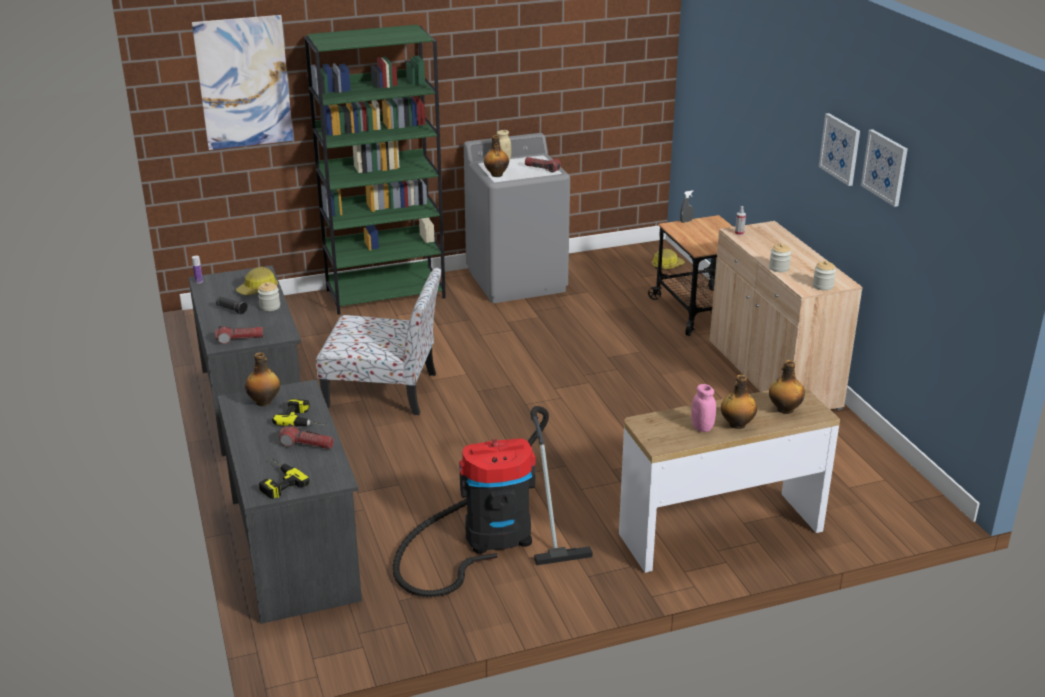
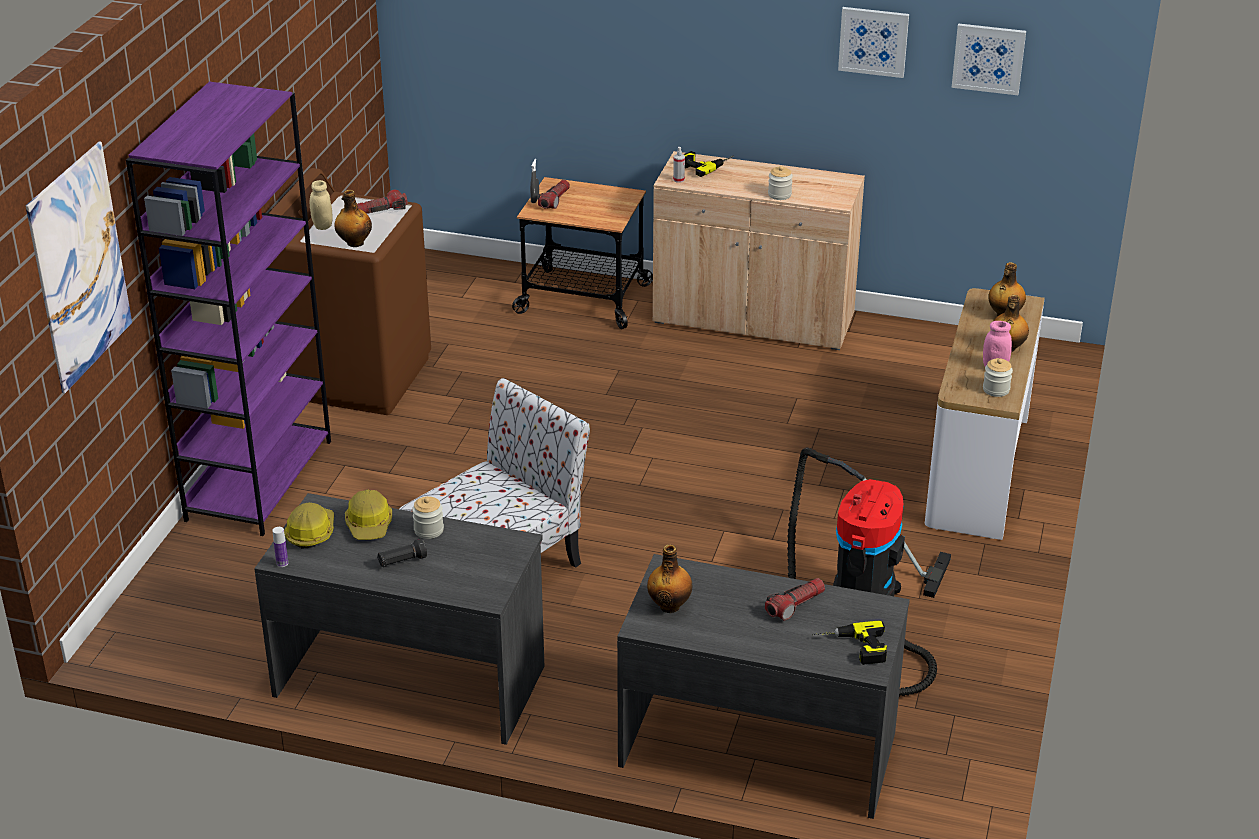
camera: 55 degrees left, 5 degrees up
flashlight [215,326,263,344] -> flashlight moved to [538,180,570,209]
power drill [272,399,327,427] -> power drill moved to [683,151,734,177]
green bookcase [304,25,446,315] -> purple bookcase [126,82,331,536]
grey washing machine [464,133,570,303] -> brown washing machine [268,168,431,415]
hard hat [652,249,685,269] -> hard hat moved to [284,503,334,549]
jar [813,260,836,291] -> jar moved to [983,358,1013,397]
picture [819,113,860,186] -> picture moved to [951,23,1026,95]

